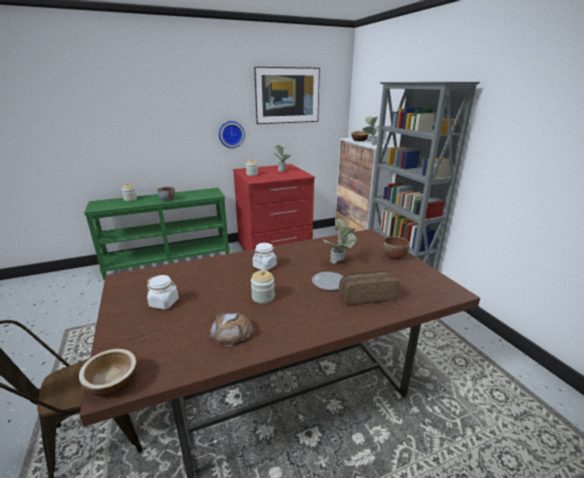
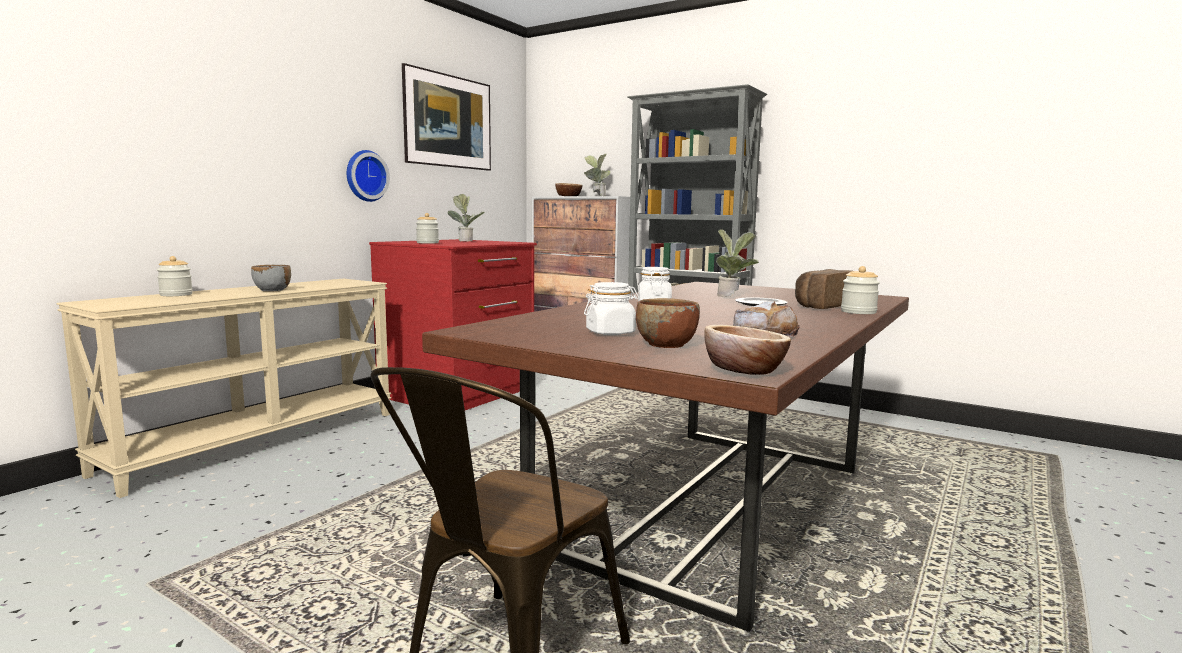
camera: 35 degrees left, 15 degrees down
green console table [84,188,230,280] -> beige console table [57,279,391,498]
jar [251,270,275,304] -> jar moved to [841,266,880,314]
brown bowl [383,236,409,260] -> brown bowl moved to [636,298,700,348]

